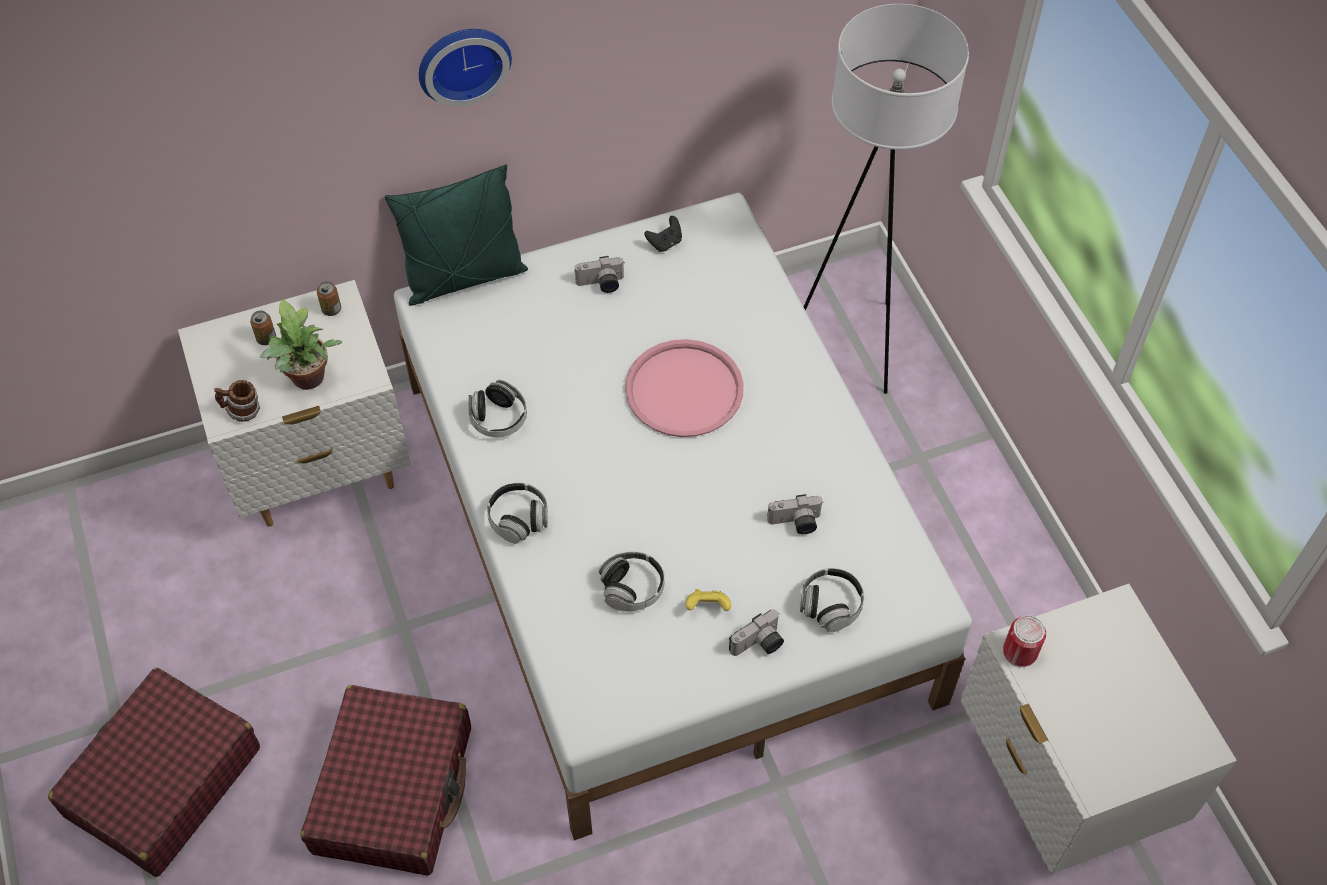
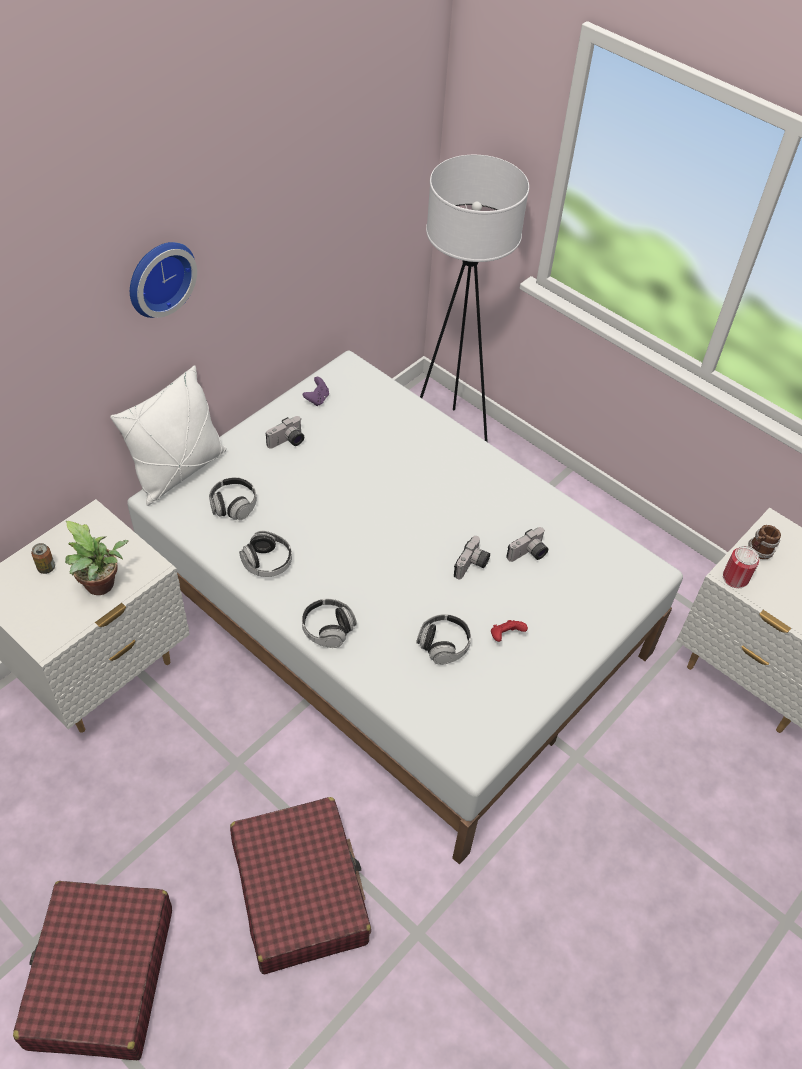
camera: 30 degrees left, 5 degrees down
mug [214,380,260,422] -> mug moved to [748,525,781,559]
can [317,281,341,316] -> none
green pillow [385,164,528,306] -> white pillow [110,365,227,506]
pink tray [625,339,744,437] -> none
black game controller [644,216,682,252] -> purple game controller [302,377,329,406]
yellow game controller [686,589,731,611] -> red game controller [491,620,528,642]
camera [729,609,784,656] -> camera moved to [454,536,490,579]
headphones [800,568,864,632] -> headphones moved to [209,477,256,520]

